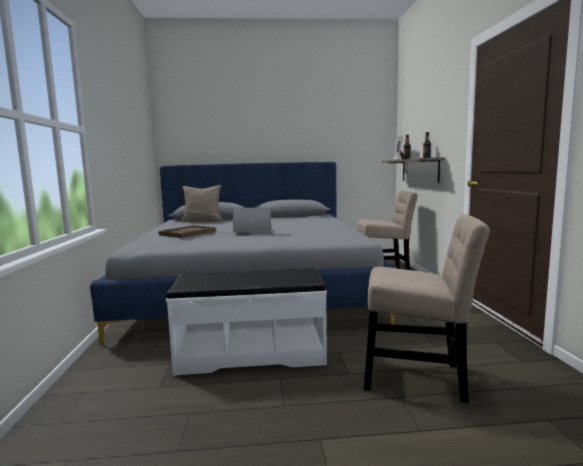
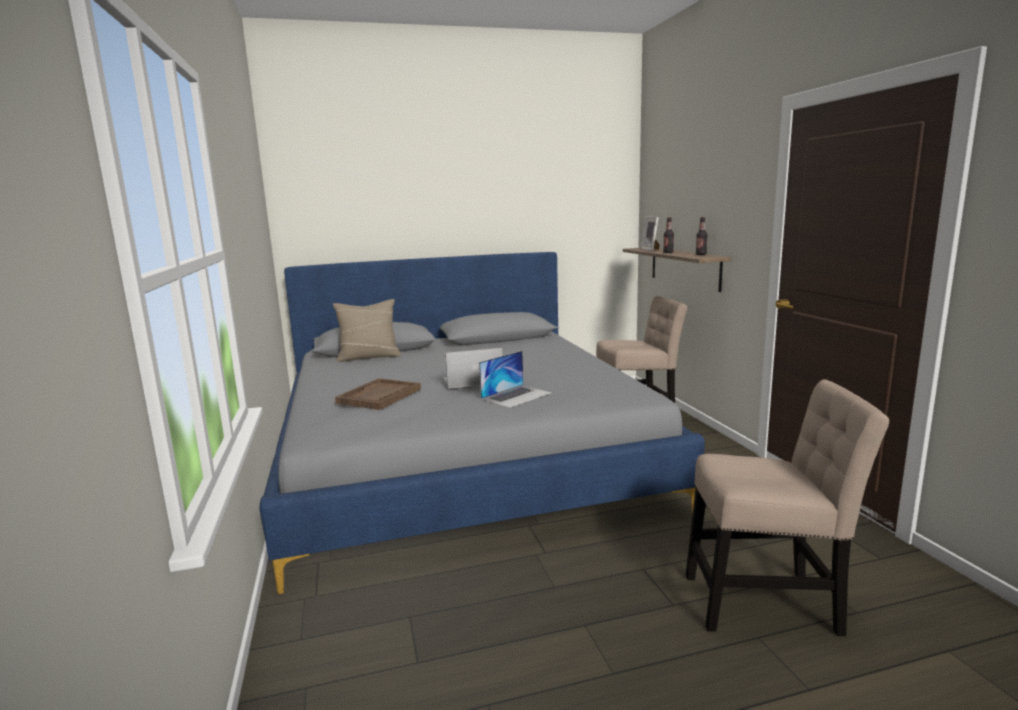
camera: 10 degrees left, 5 degrees up
white bench [166,268,327,376] -> none
none -> laptop [479,351,552,408]

